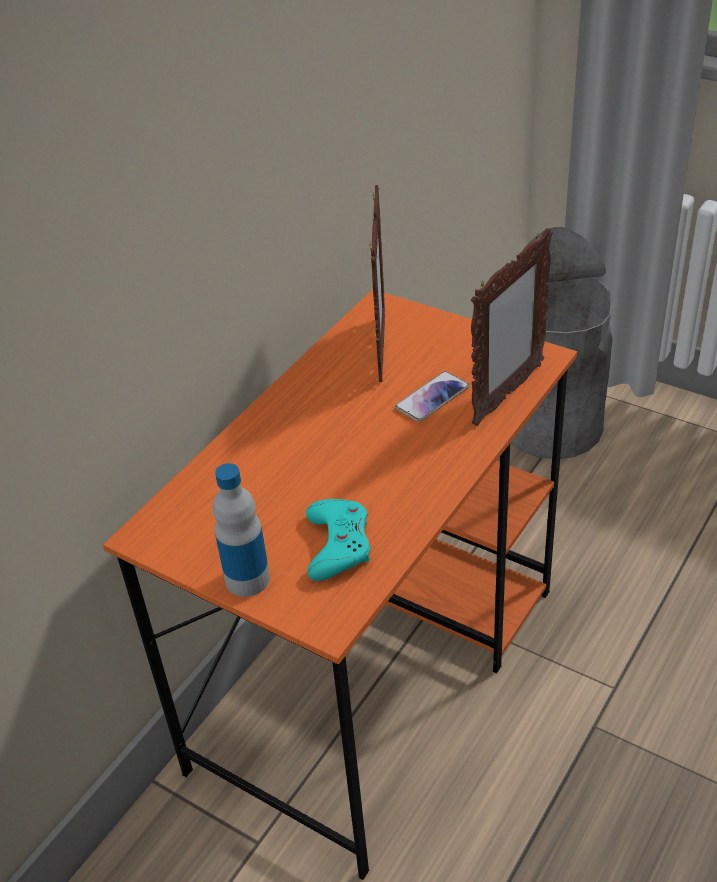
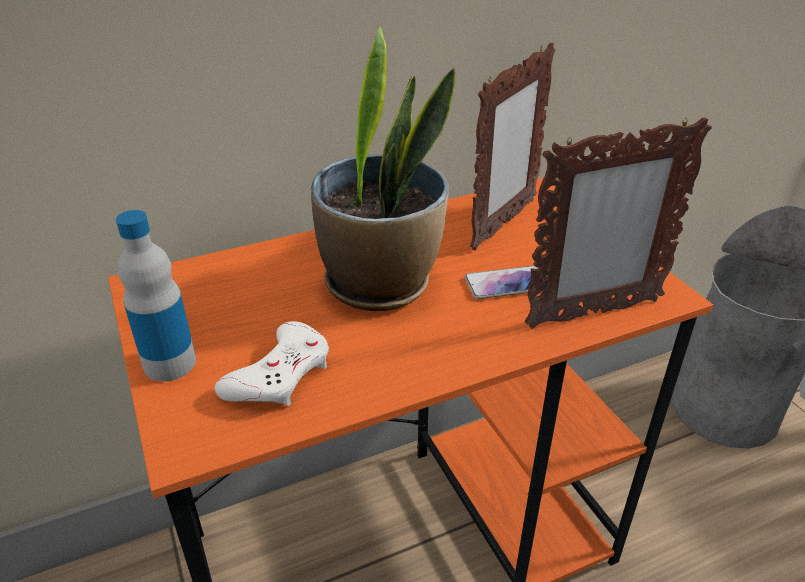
camera: 30 degrees right, 5 degrees down
turquoise game controller [306,499,370,581] -> white game controller [215,321,329,406]
none -> potted plant [311,27,456,311]

